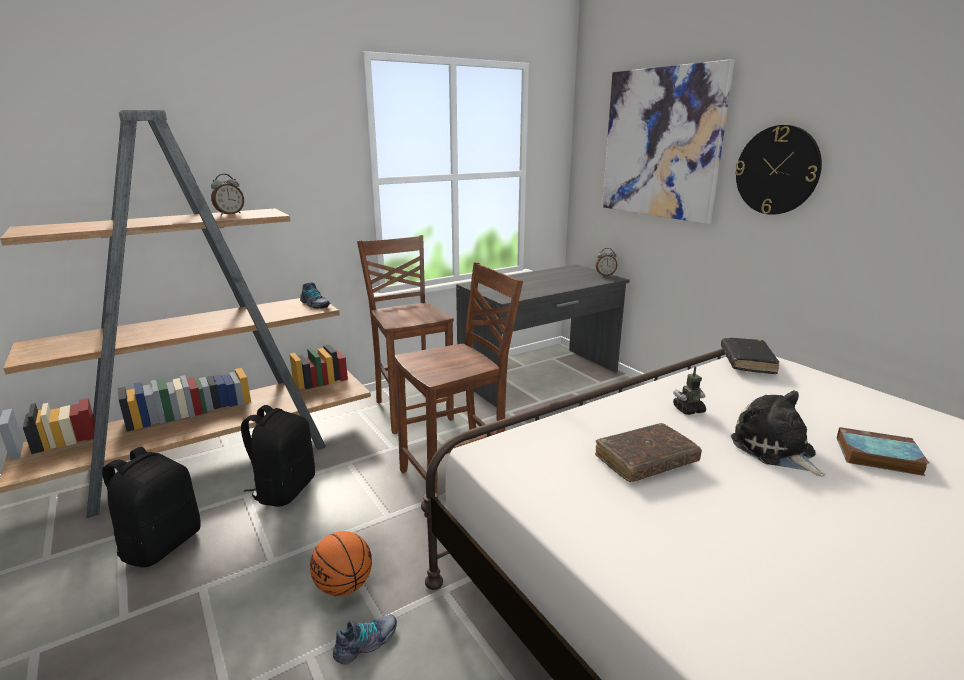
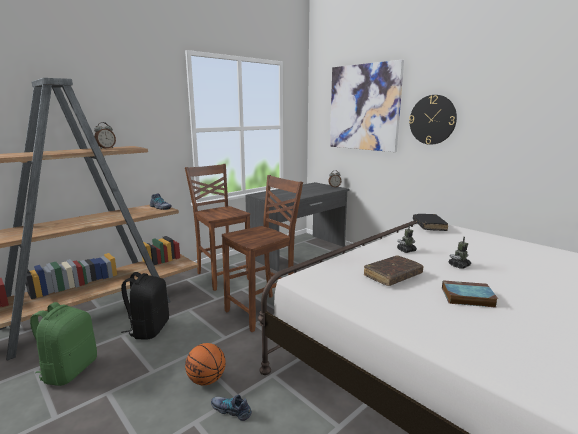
camera: 10 degrees left, 5 degrees down
black backpack [102,447,201,567] -> green backpack [30,302,97,386]
shoe [333,615,397,664] -> shoe turned 105 degrees counterclockwise [211,395,252,421]
plush toy [731,390,826,477] -> toy robot [448,237,471,268]
book [837,427,930,476] -> book moved to [442,280,498,308]

